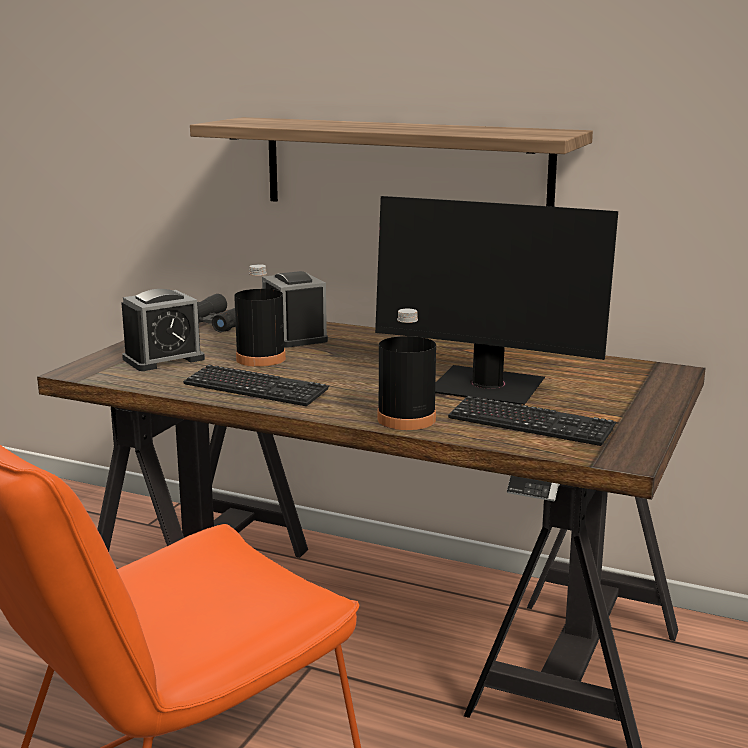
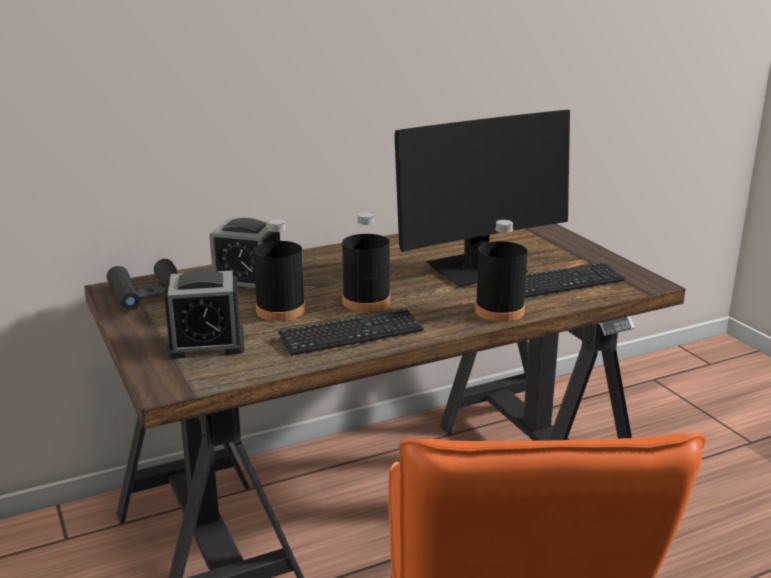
camera: 50 degrees left, 5 degrees up
alarm clock [121,289,205,371] -> alarm clock turned 75 degrees clockwise [164,270,244,359]
shelf [190,117,593,207] -> none
none -> black bottle [342,212,390,312]

